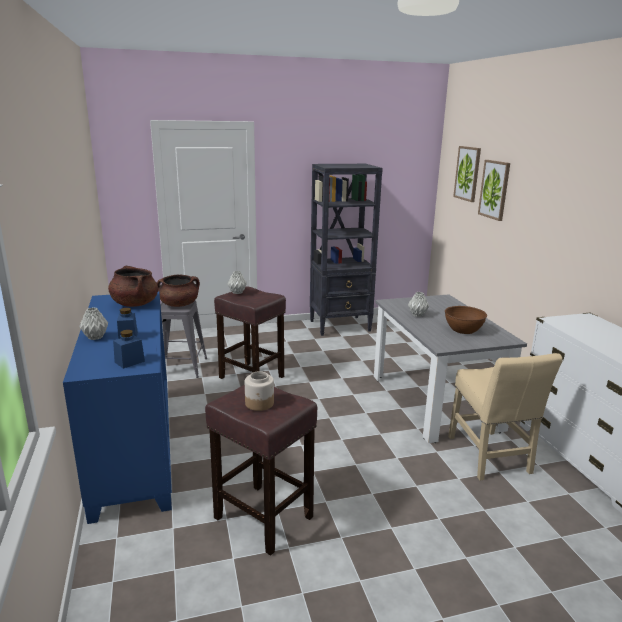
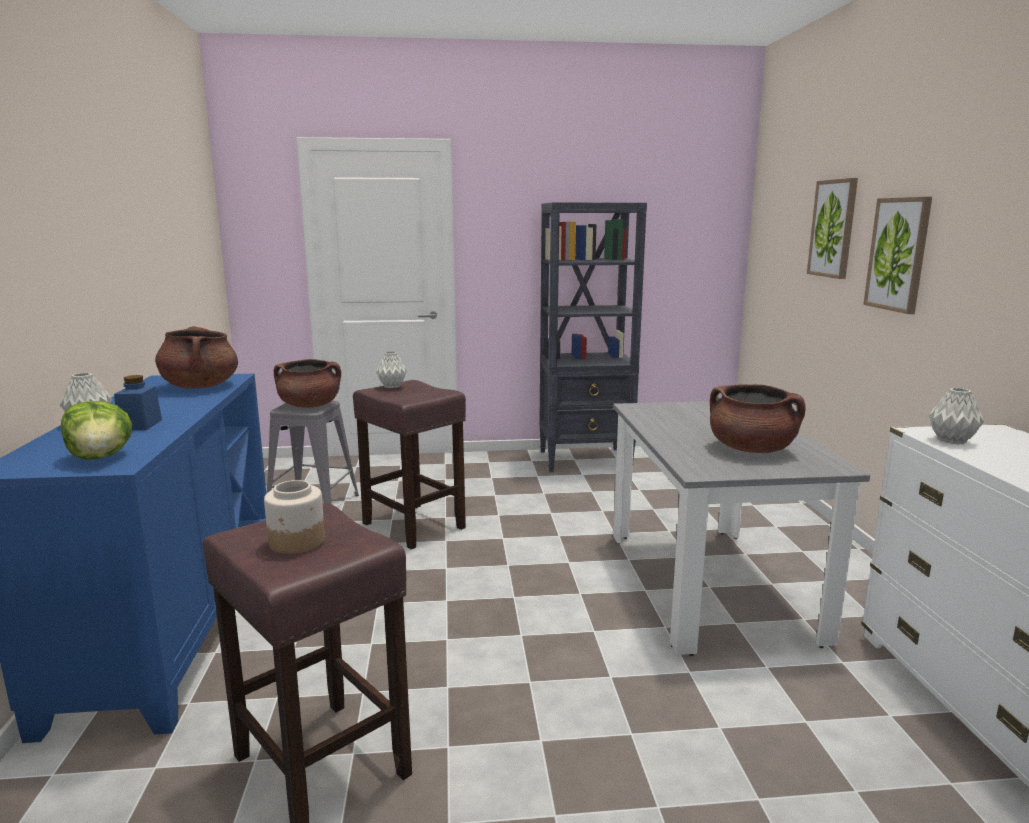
camera: 10 degrees right, 5 degrees down
blue jar [113,330,145,369] -> lettuce [61,401,132,460]
grey vase [408,292,429,317] -> grey vase moved to [929,388,984,445]
brown bowl [445,306,487,334] -> brown cooking pot [710,384,806,453]
beige chair [448,353,563,480] -> none
picture [453,146,481,202] -> picture moved to [863,197,932,314]

